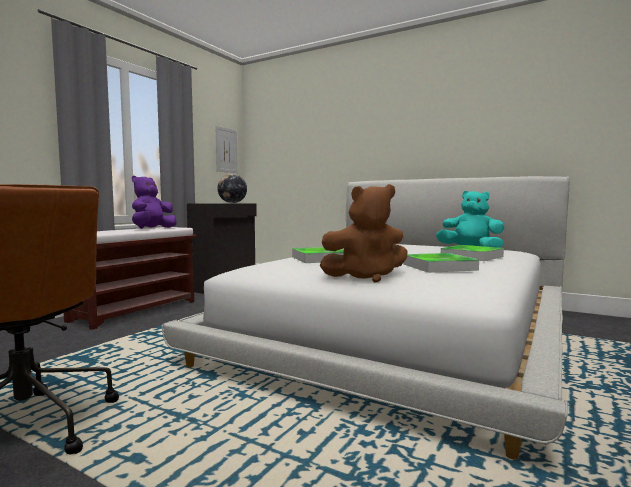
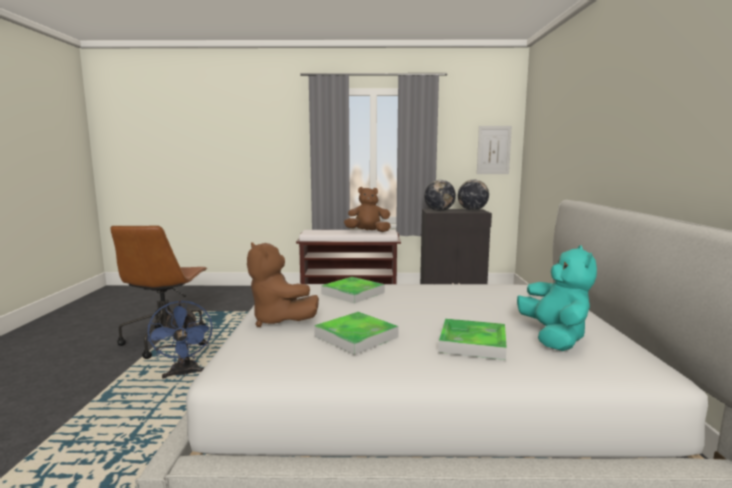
camera: 60 degrees right, 5 degrees up
purple plush toy [132,176,177,229] -> brown plush toy [344,187,391,232]
none -> blue fan [147,300,213,378]
none -> globe [424,180,456,211]

